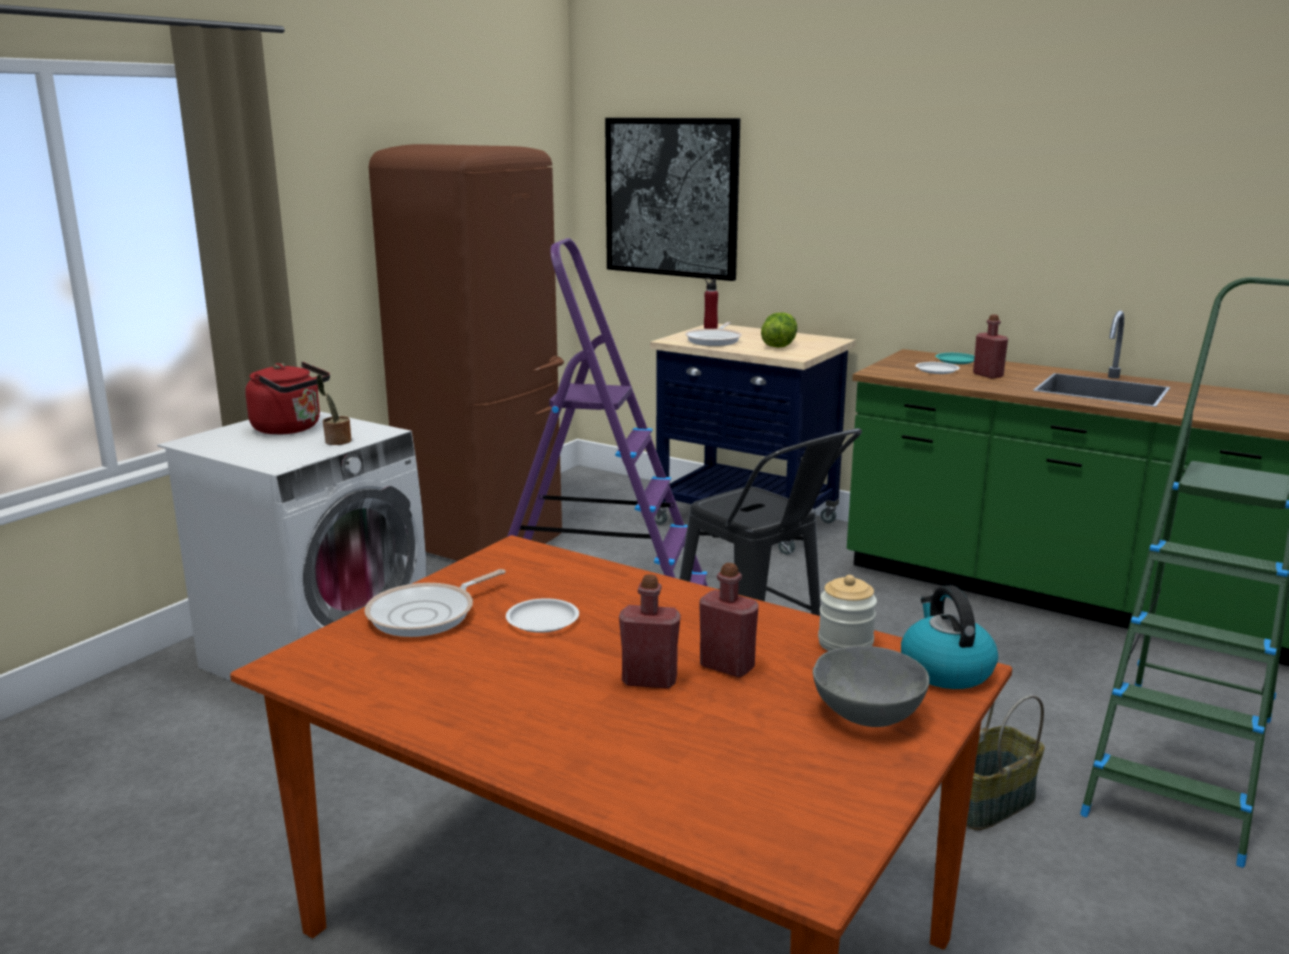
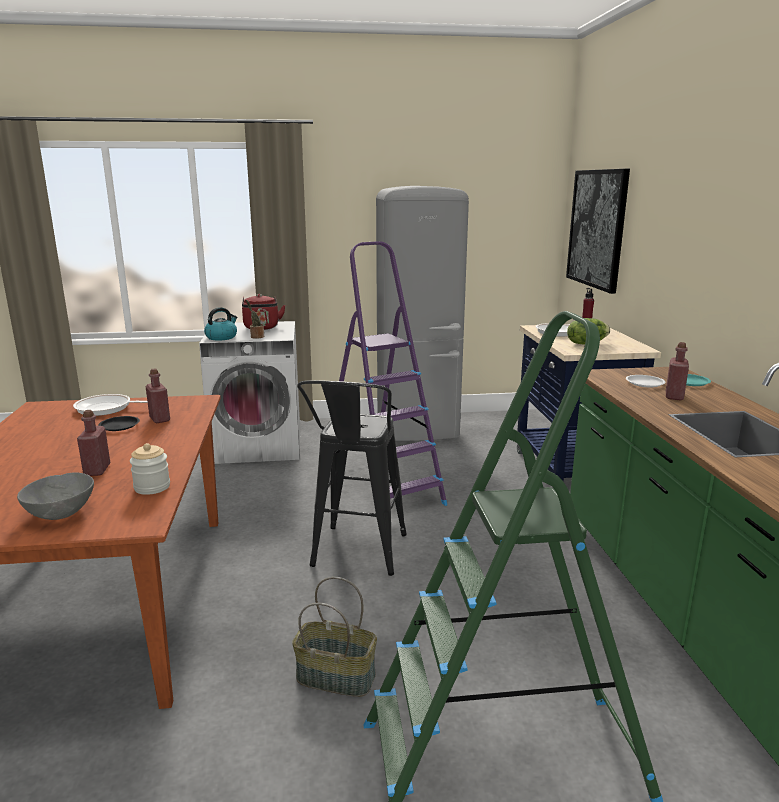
camera: 50 degrees right, 0 degrees up
brown fridge [369,144,564,561] -> grey fridge [376,186,469,441]
white plate [506,598,579,633] -> black plate [98,416,140,431]
red bottle [619,574,681,689] -> red bottle moved to [145,368,170,423]
kettle [901,586,998,689] -> kettle moved to [204,307,237,341]

